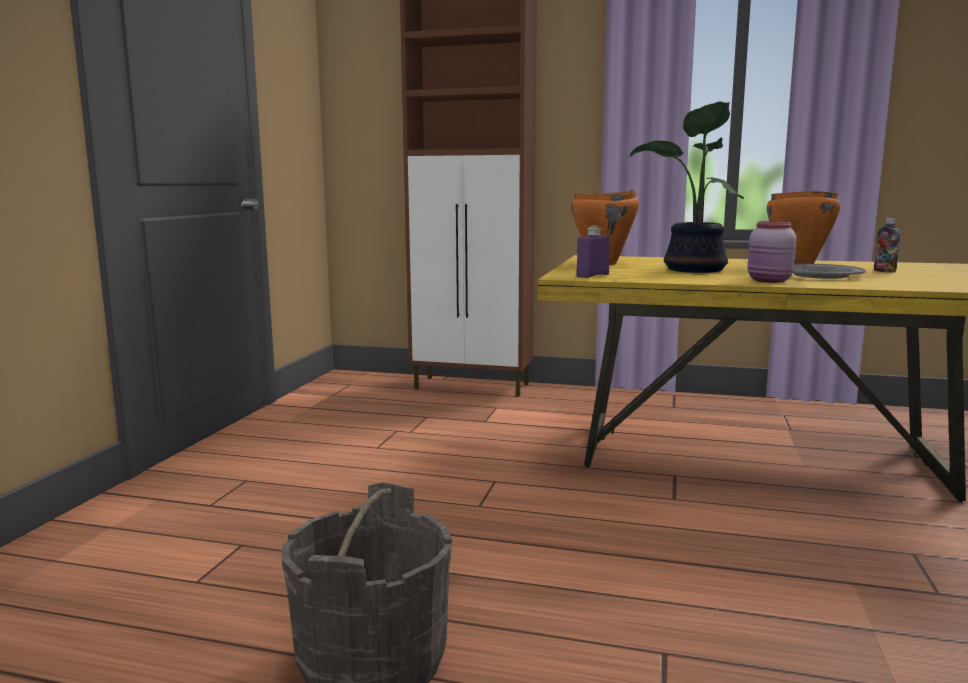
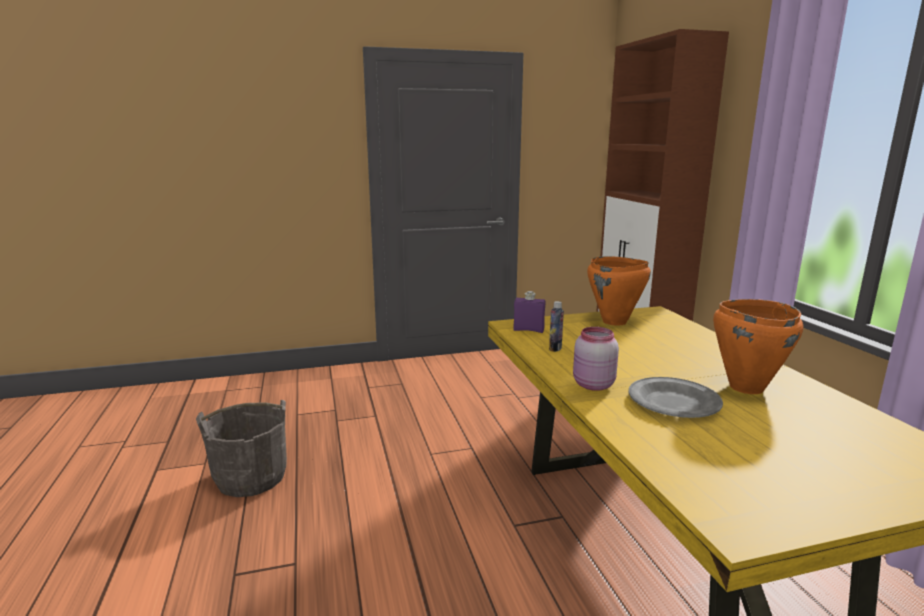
camera: 60 degrees right, 5 degrees up
potted plant [630,101,744,273] -> none
bottle [874,218,900,273] -> bottle moved to [549,301,564,352]

